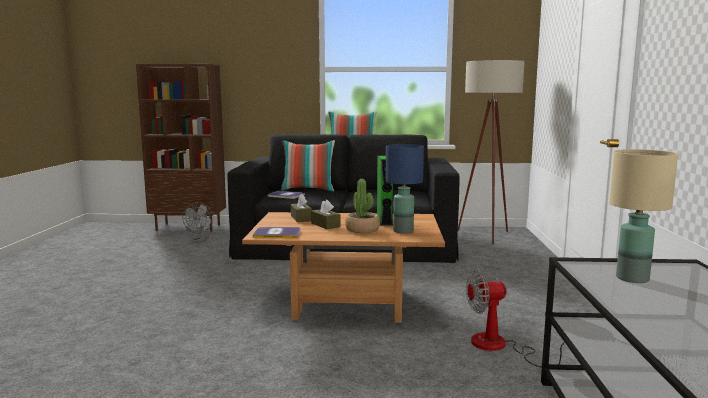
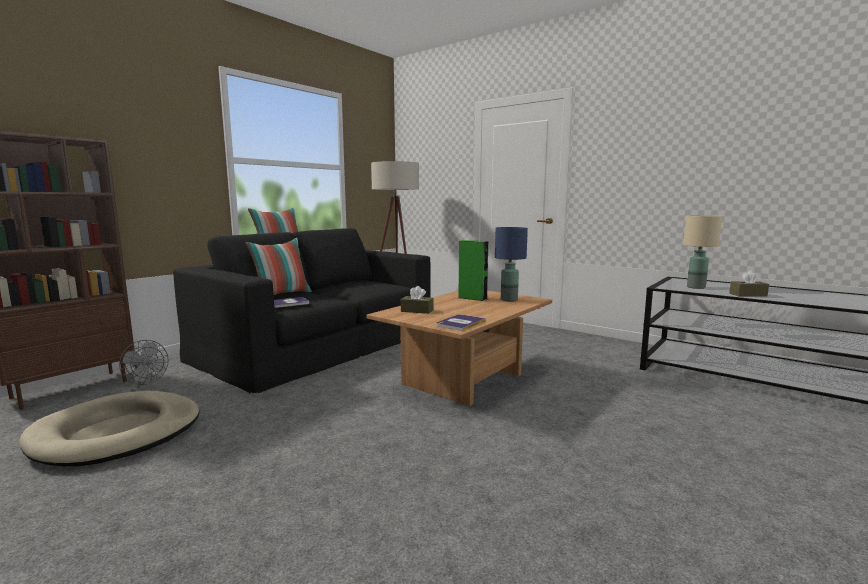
camera: 55 degrees left, 0 degrees up
brown tissue box [311,200,340,229] -> brown tissue box moved to [729,270,769,297]
potted plant [345,179,380,233] -> none
fan [466,270,568,368] -> none
none -> beige dog bed [20,391,200,466]

